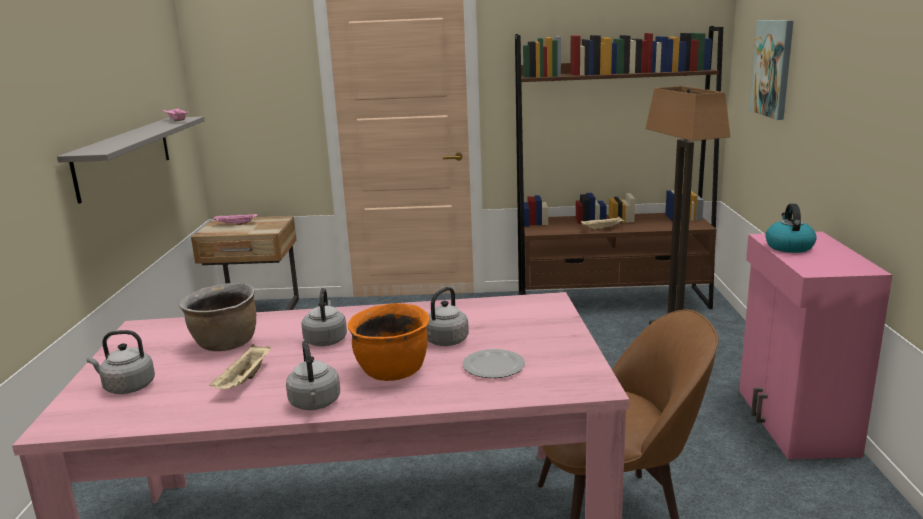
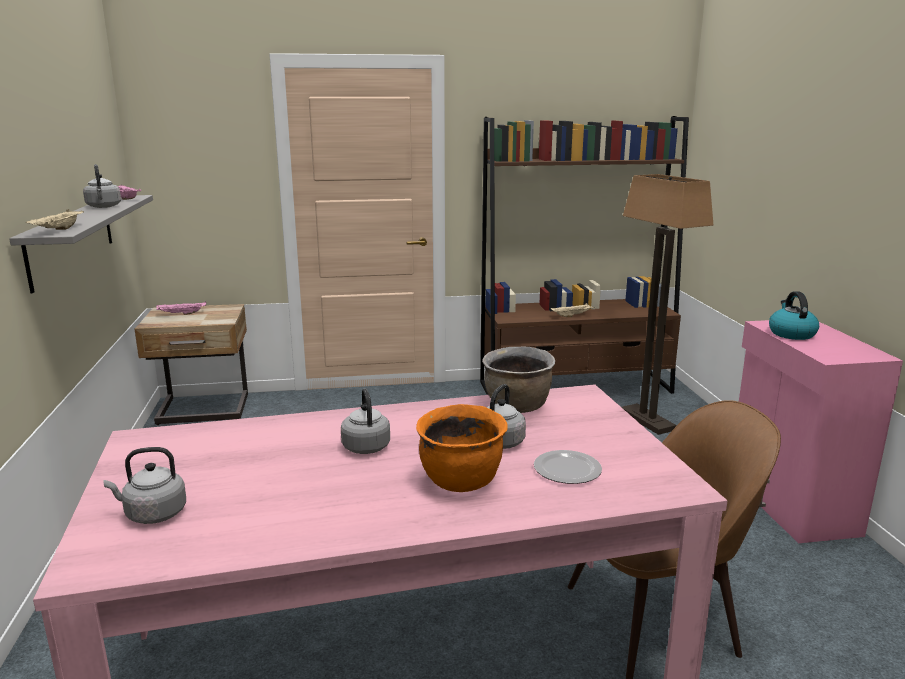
camera: 10 degrees left, 0 degrees up
brown cooking pot [179,283,256,351] -> brown cooking pot moved to [482,347,555,413]
beige tray [209,344,271,389] -> beige tray moved to [26,209,84,230]
grey kettle [286,340,340,410] -> grey kettle moved to [83,164,121,208]
picture [749,20,794,120] -> none

